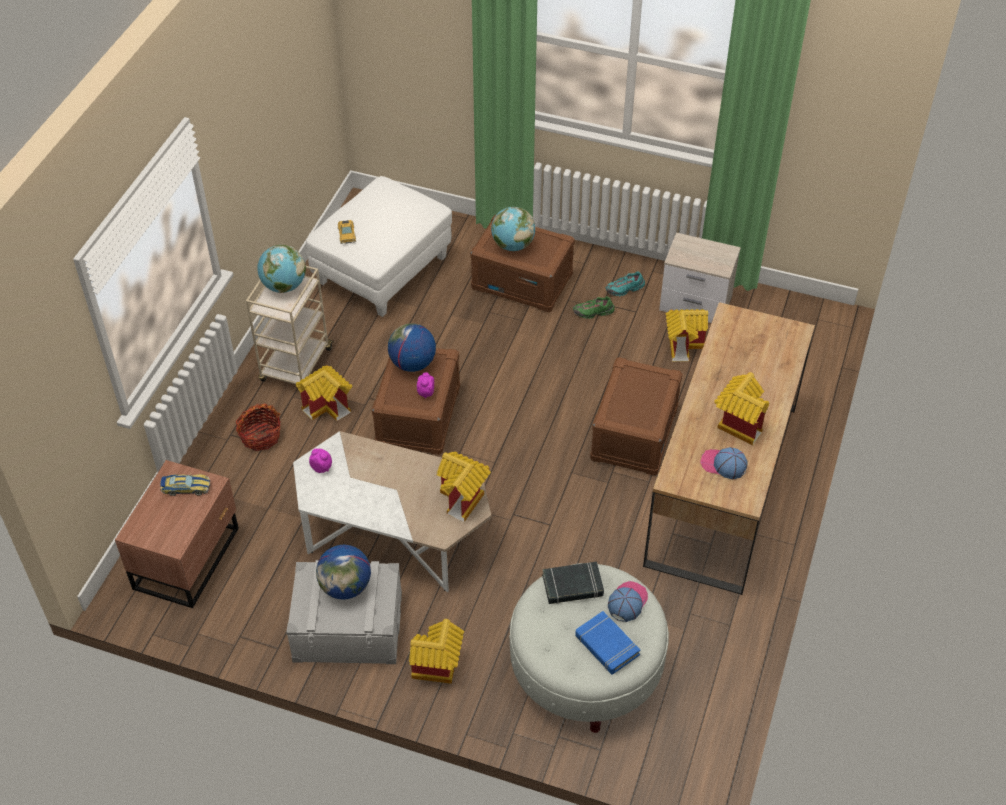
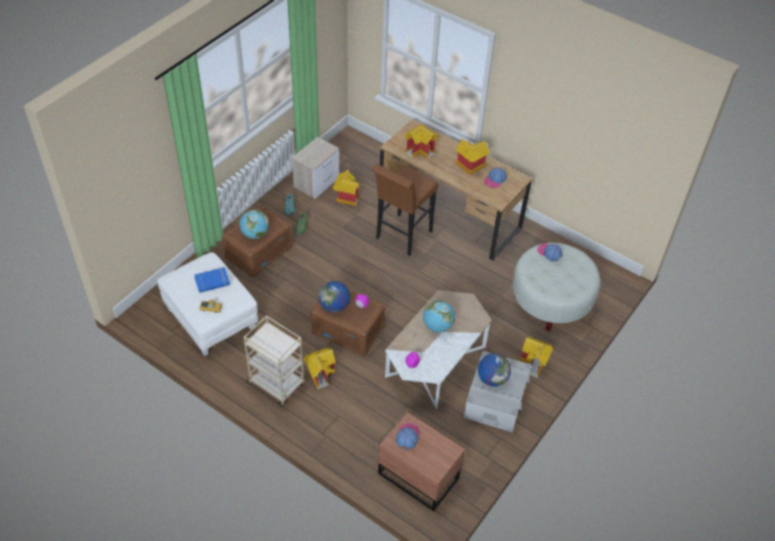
camera: 75 degrees left, 0 degrees up
toy car [160,474,210,496] -> cap [396,423,420,449]
basket [236,403,281,451] -> none
globe [257,245,306,293] -> globe moved to [423,300,455,332]
toy house [437,452,491,522] -> toy house moved to [404,125,439,159]
black book [542,562,604,604] -> none
blue book [575,611,640,675] -> blue book moved to [194,267,230,293]
brown storage box [590,357,683,476] -> brown stool [372,164,439,256]

